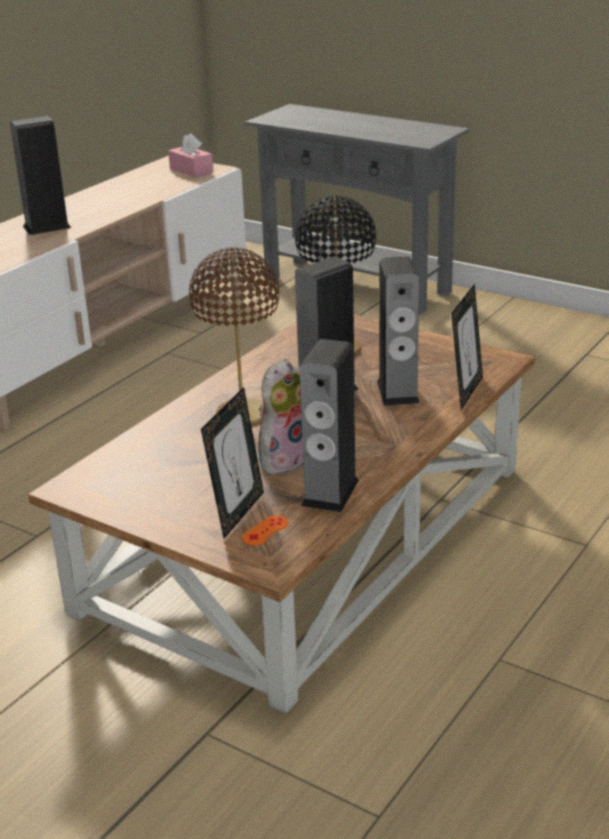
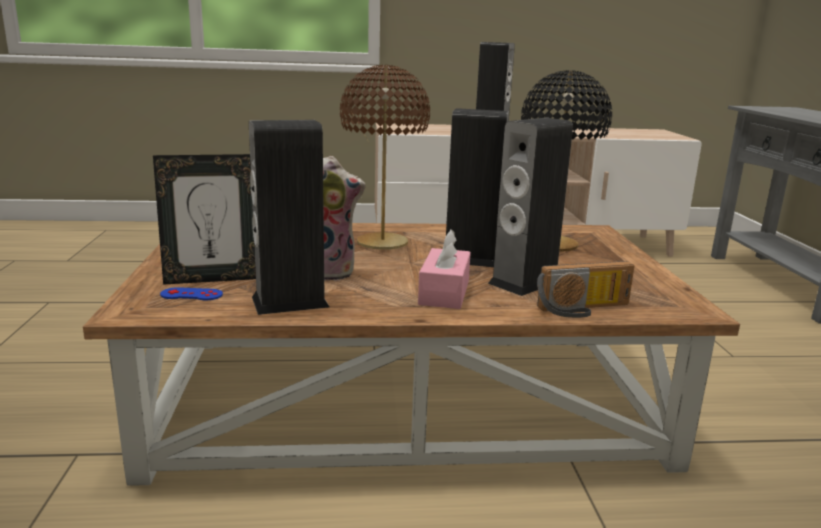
camera: 50 degrees right, 10 degrees down
pink tissue box [168,133,213,177] -> pink tissue box moved to [418,229,471,309]
orange game controller [242,515,288,546] -> blue game controller [160,287,223,300]
picture frame [451,284,483,410] -> radio [537,261,634,318]

